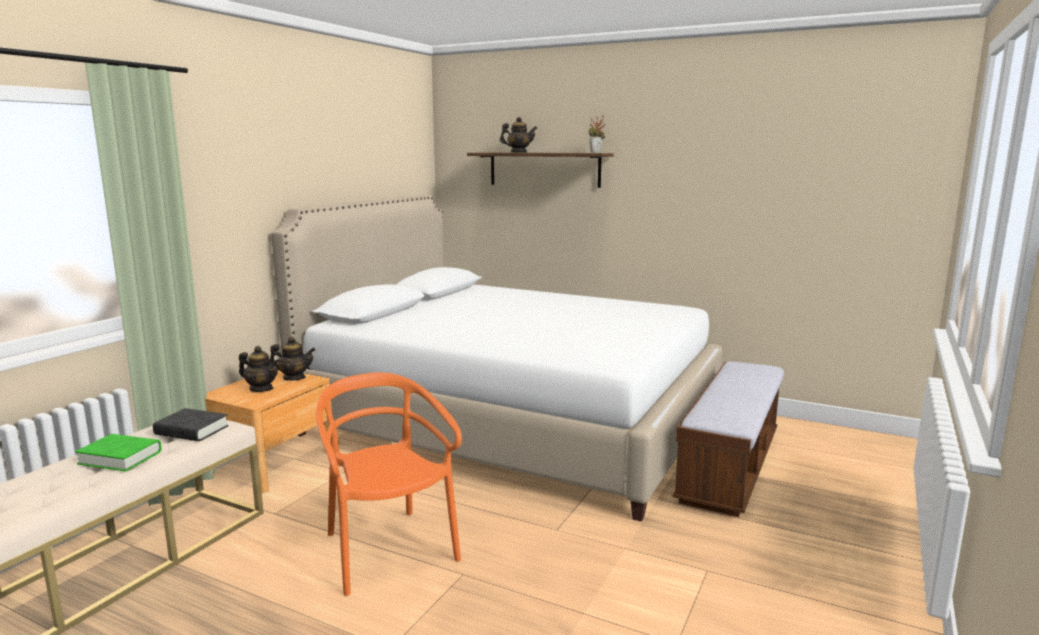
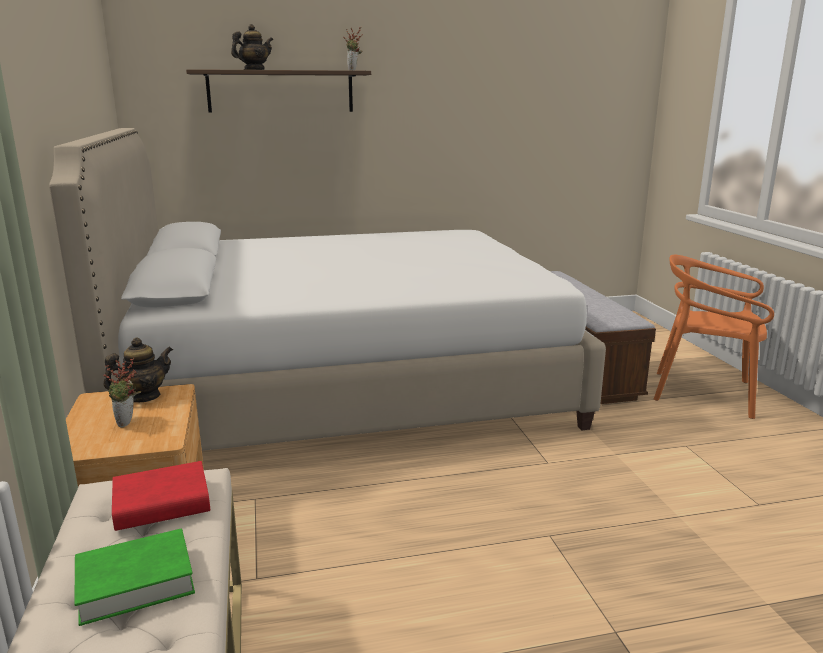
camera: 40 degrees left, 5 degrees up
black book [153,408,229,441] -> red book [112,461,210,531]
teapot [239,346,279,392] -> potted plant [103,358,141,428]
orange chair [316,372,462,596] -> orange chair moved to [654,255,774,419]

